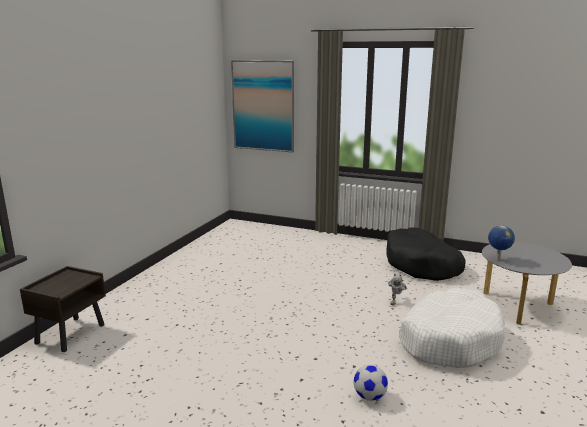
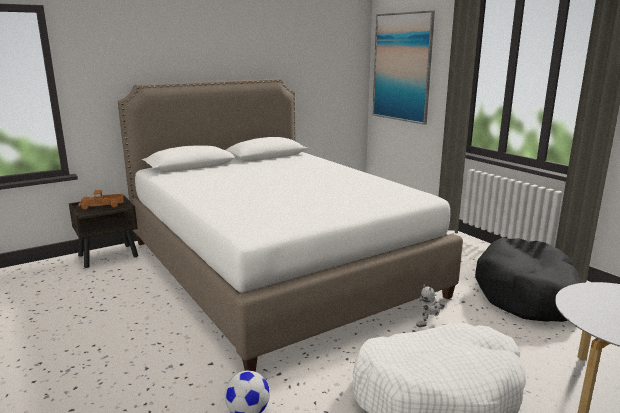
camera: 35 degrees right, 0 degrees up
globe [488,225,515,261] -> none
none -> toy truck [79,190,124,210]
none -> white bed [118,79,463,372]

